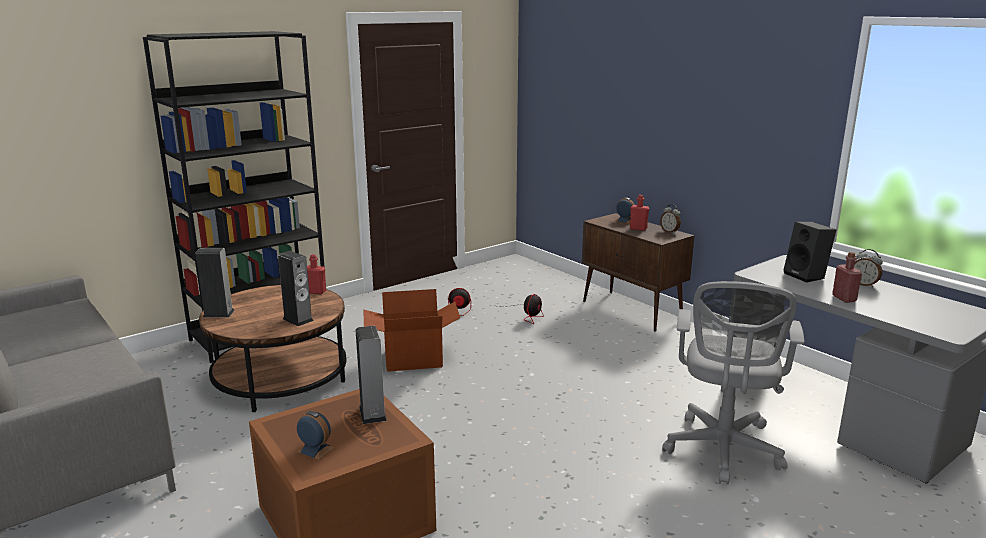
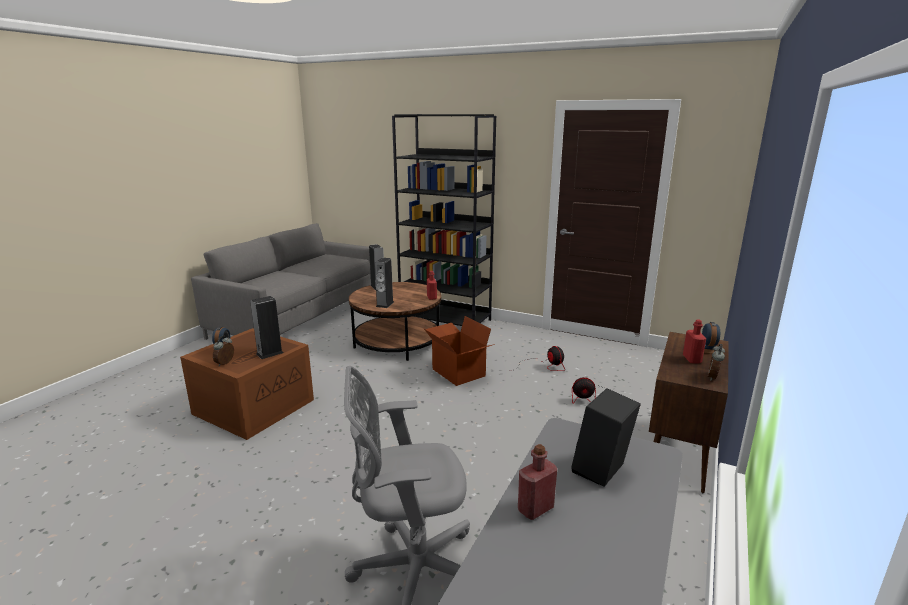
camera: 65 degrees right, 0 degrees up
alarm clock [854,249,883,288] -> alarm clock moved to [213,336,234,366]

